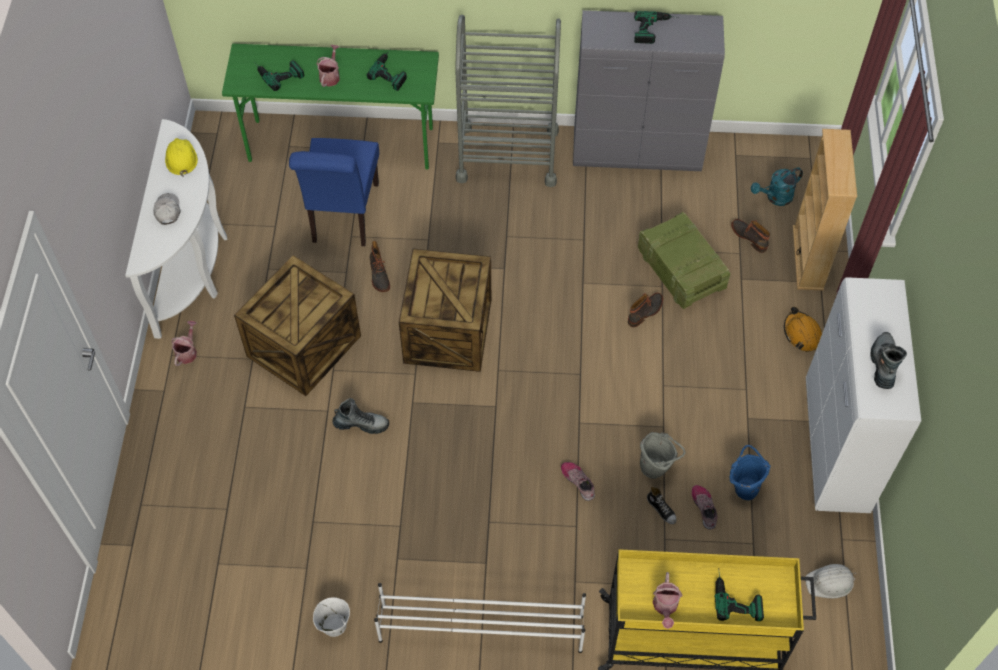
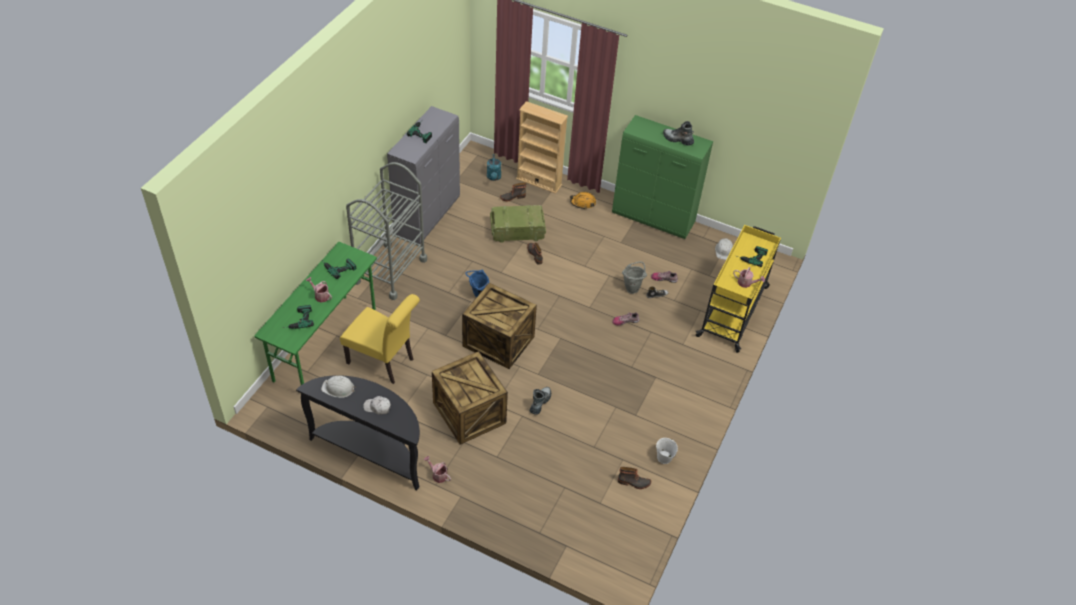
camera: 70 degrees left, 10 degrees down
white console table [125,119,228,339] -> black console table [296,375,420,490]
yellow hard hat [165,138,198,177] -> white hard hat [321,376,356,398]
blue chair [289,138,379,246] -> yellow chair [340,294,420,384]
boot [370,241,390,292] -> boot moved to [618,467,651,489]
white shoe rack [374,583,586,653] -> none
blue bucket [729,445,771,500] -> blue bucket moved to [465,270,489,297]
white cabinet [806,277,921,513] -> green cabinet [612,115,713,239]

